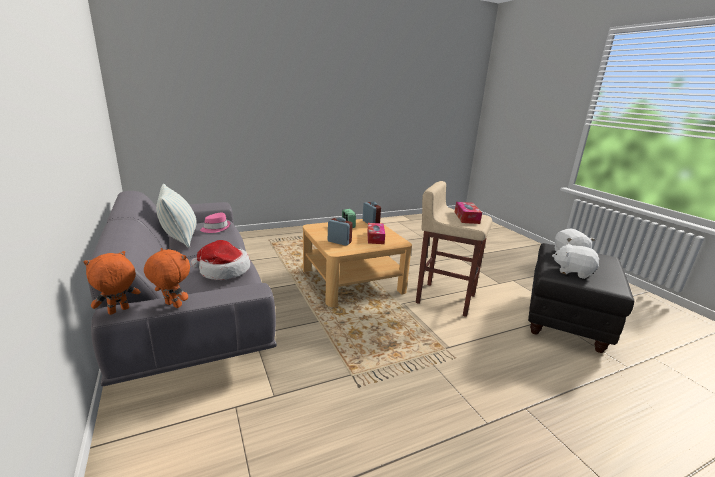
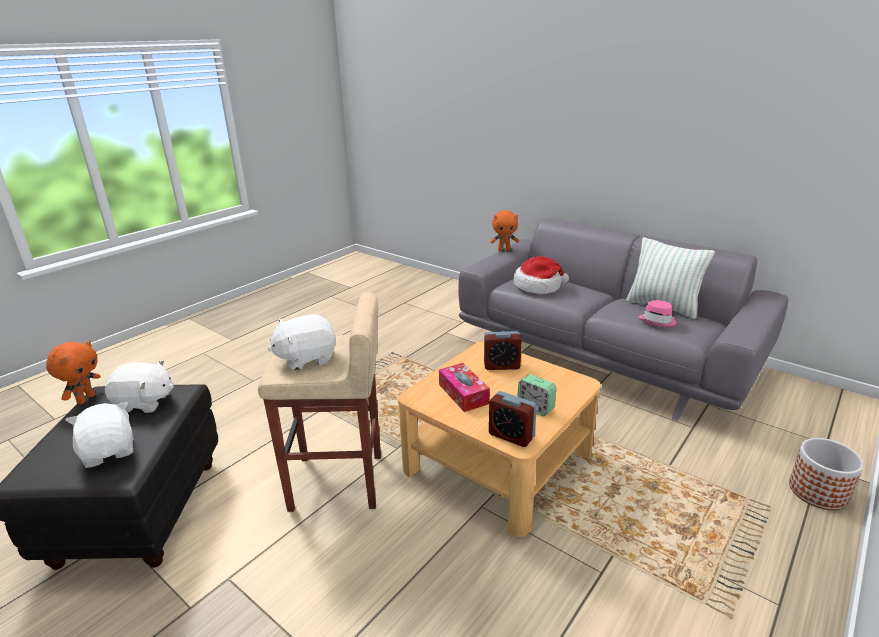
camera: 155 degrees right, 5 degrees up
orange plush toy [84,251,140,315] -> orange plush toy moved to [46,340,101,404]
tissue box [455,202,482,224] -> white plush toy [268,314,336,371]
none -> planter [789,438,864,510]

